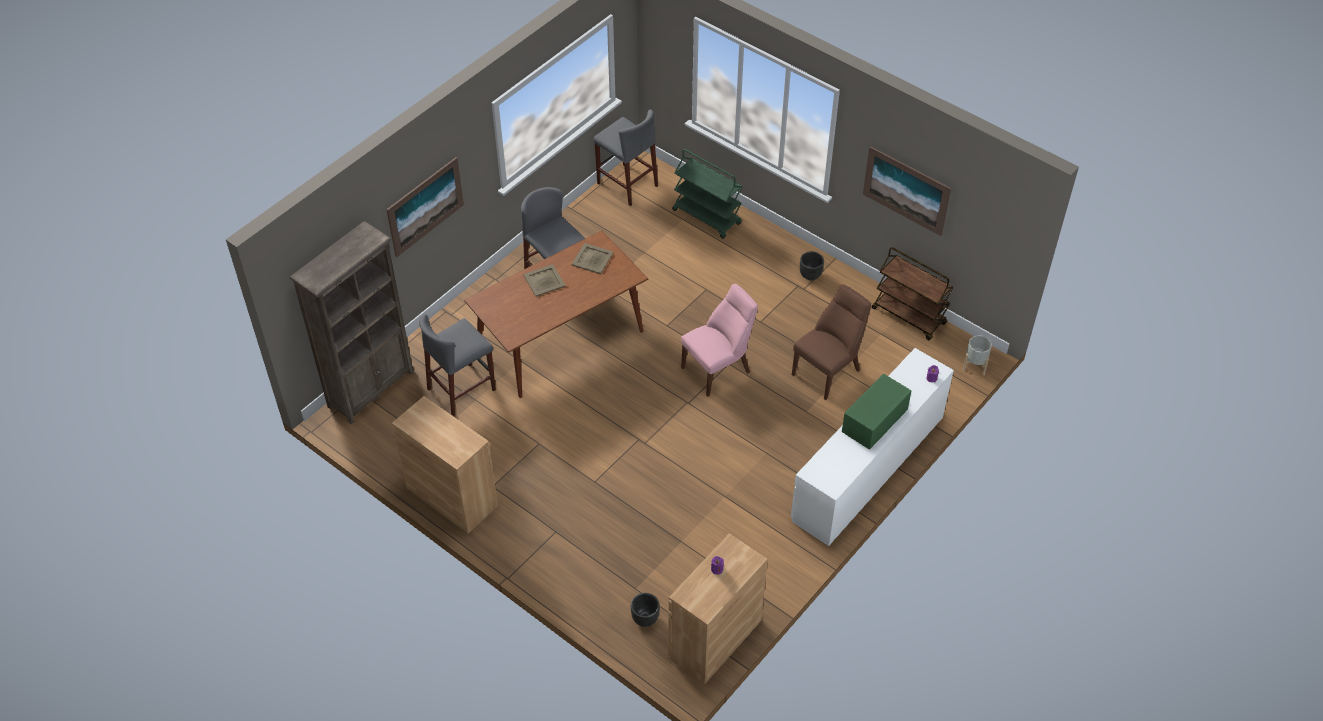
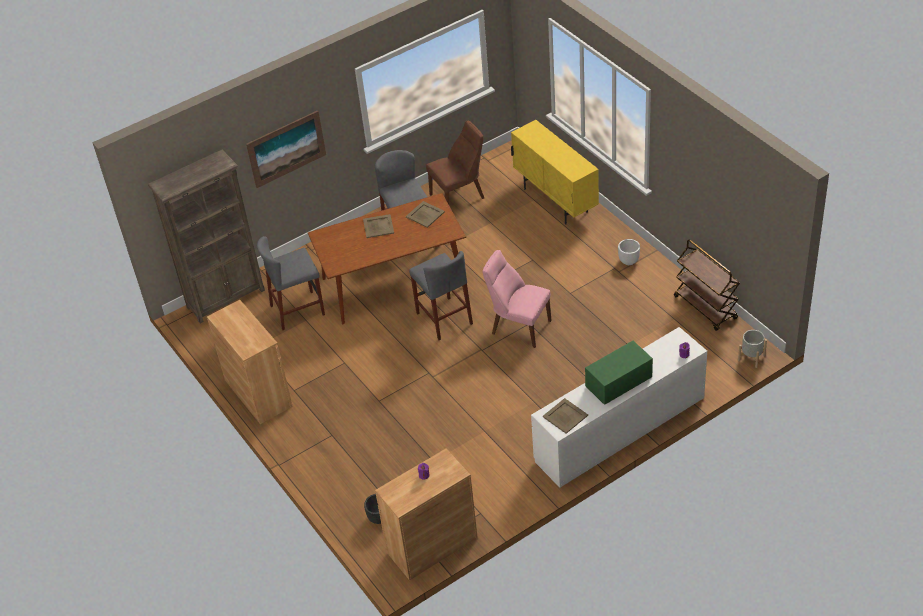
camera: 20 degrees right, 5 degrees down
grey stool [594,110,658,206] -> grey stool moved to [409,251,473,340]
green cart [672,149,743,239] -> yellow cabinet [511,120,599,224]
pink chair [681,284,758,397] -> pink chair turned 135 degrees counterclockwise [482,250,551,348]
brown chair [792,284,871,400] -> brown chair moved to [426,121,484,204]
black planter [800,251,824,280] -> white planter [618,239,640,265]
picture [863,146,951,236] -> none
none -> beige tray [543,398,588,434]

